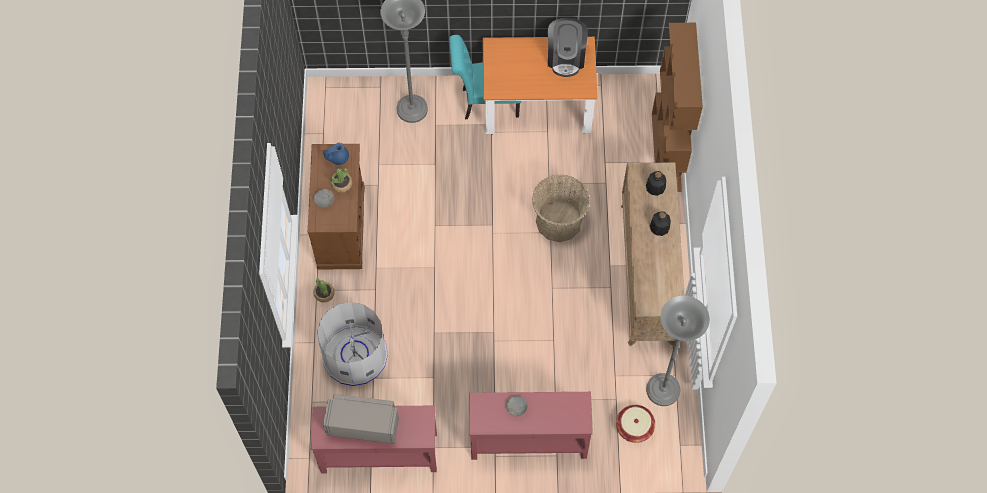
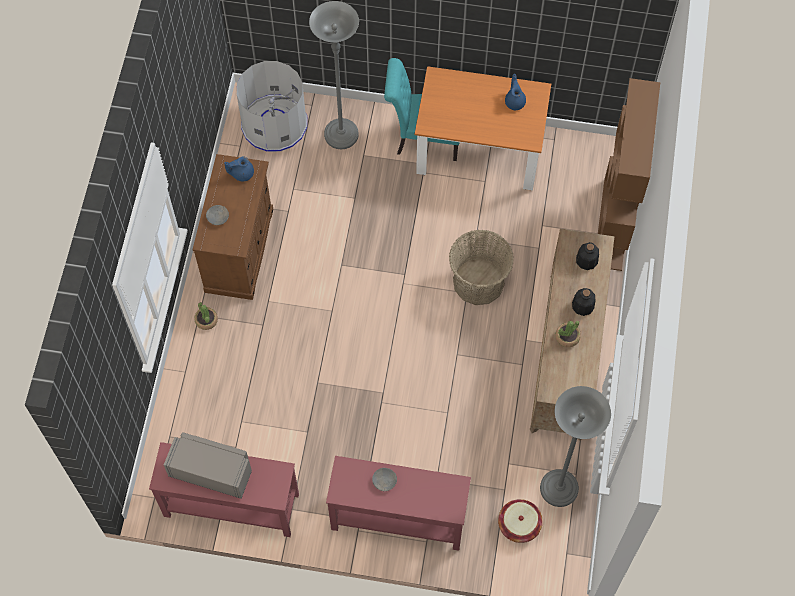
camera: 10 degrees right, 0 degrees up
grey trash can [317,302,388,386] -> grey trash can moved to [237,61,307,152]
potted plant [331,168,352,193] -> potted plant moved to [555,321,581,347]
coffee machine [548,18,588,77] -> blue teapot [505,74,526,110]

